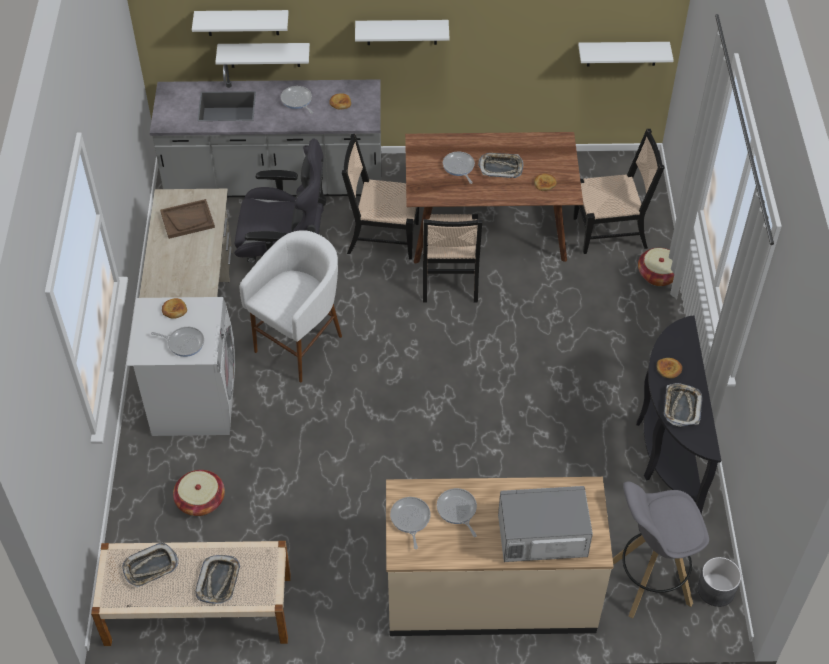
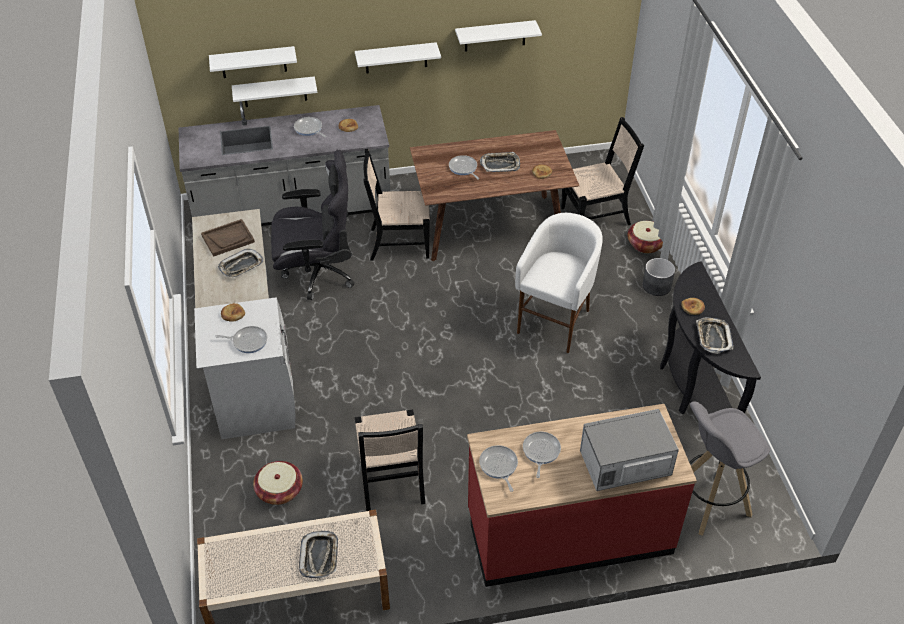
camera: 10 degrees left, 5 degrees down
tray [122,543,179,588] -> tray moved to [218,249,264,278]
white stool [239,230,342,382] -> white stool moved to [515,213,603,353]
beige counter [386,477,614,636] -> red counter [467,404,697,587]
chair [423,214,482,303] -> chair moved to [355,409,425,511]
frying pan [437,488,477,537] -> frying pan turned 45 degrees clockwise [523,432,561,478]
white shelf [578,42,674,66] -> white shelf moved to [455,20,542,52]
grey planter [697,557,741,607] -> grey planter moved to [642,258,675,296]

